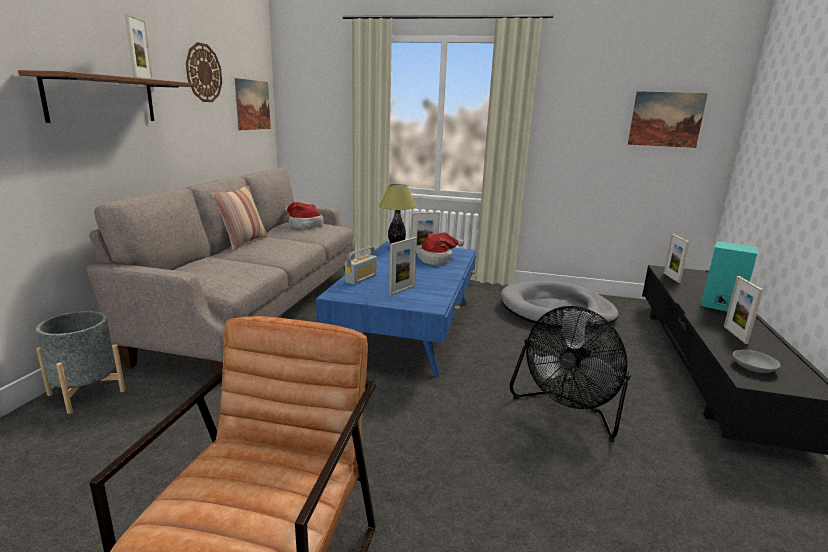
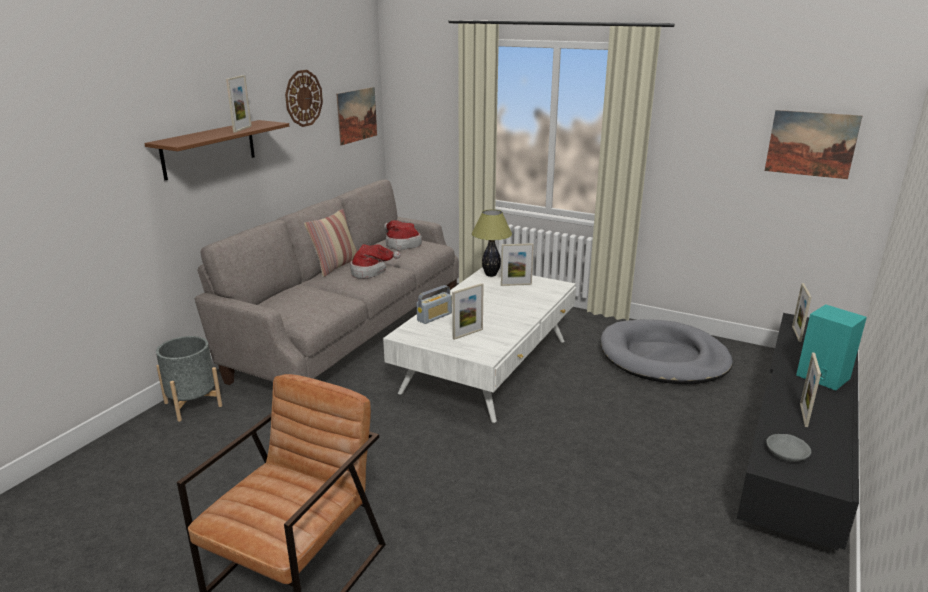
camera: 15 degrees right, 5 degrees up
blue coffee table [316,241,476,377] -> white coffee table [383,267,576,423]
hat [418,232,464,265] -> hat moved to [350,244,401,279]
black fan [510,306,631,442] -> none

